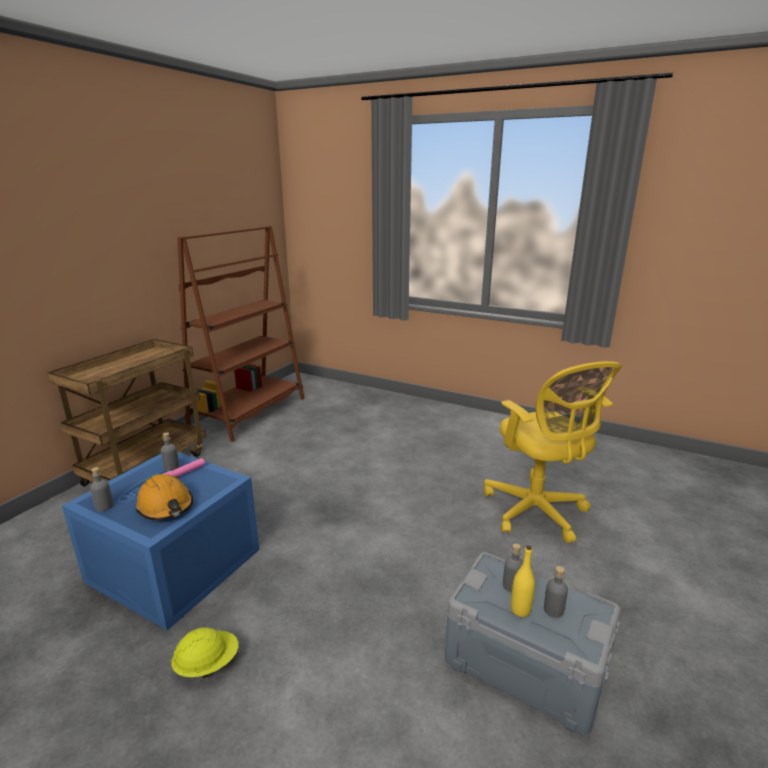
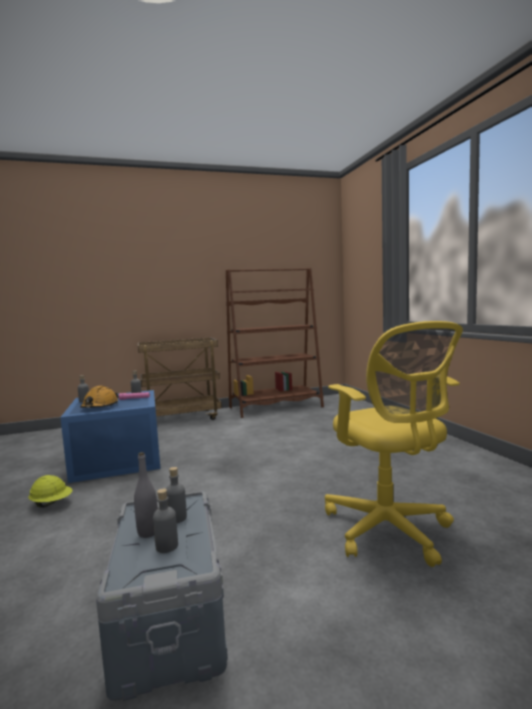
camera: 45 degrees right, 15 degrees down
yellow office chair [484,361,622,544] -> yellow office chair turned 45 degrees counterclockwise [325,321,463,567]
yellow bottle [511,545,535,617] -> grey bottle [134,452,158,538]

